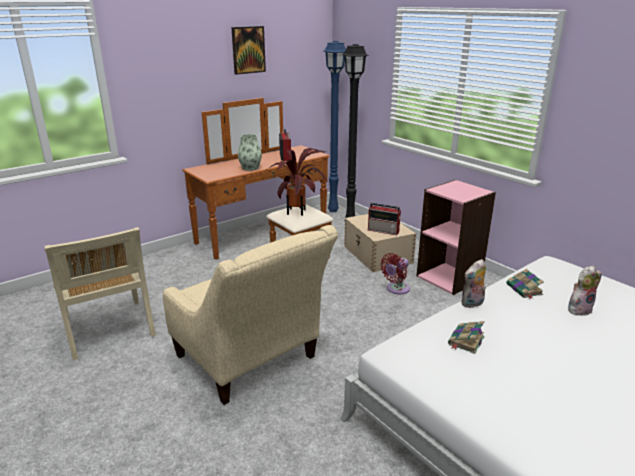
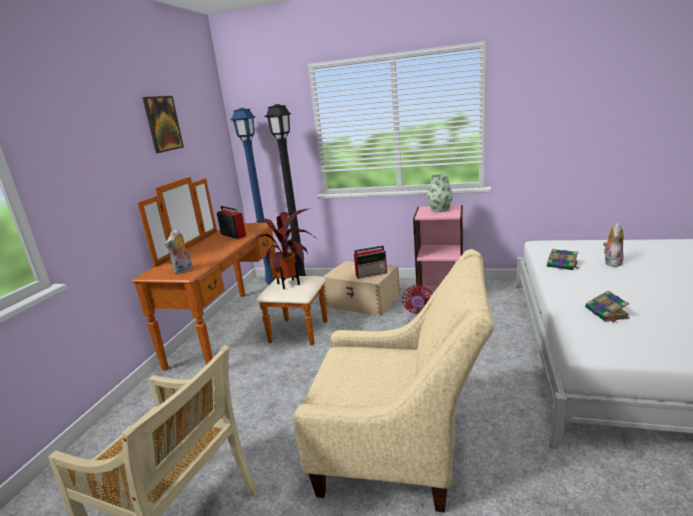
camera: 35 degrees left, 5 degrees down
vase [238,134,262,171] -> vase moved to [427,174,453,212]
plush toy [461,259,486,308] -> plush toy moved to [165,229,192,274]

